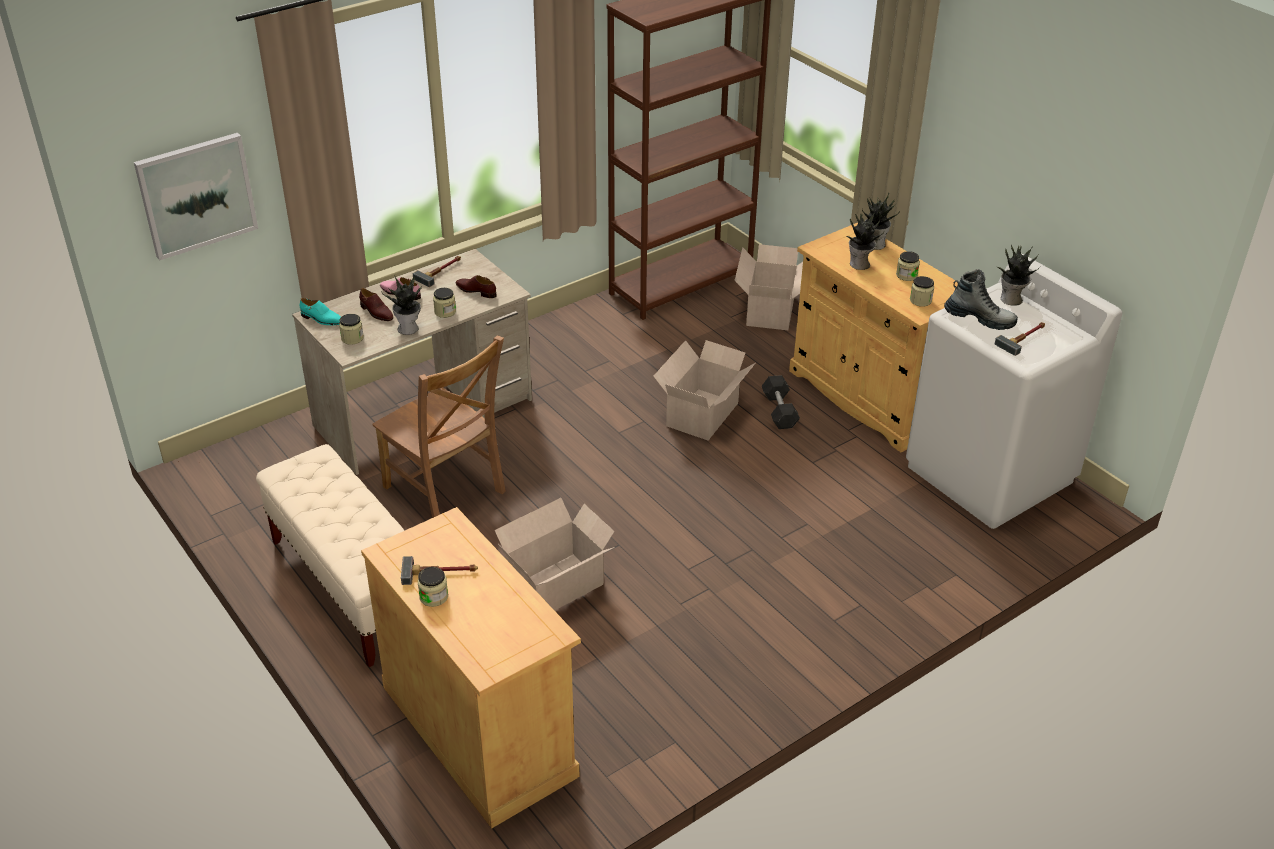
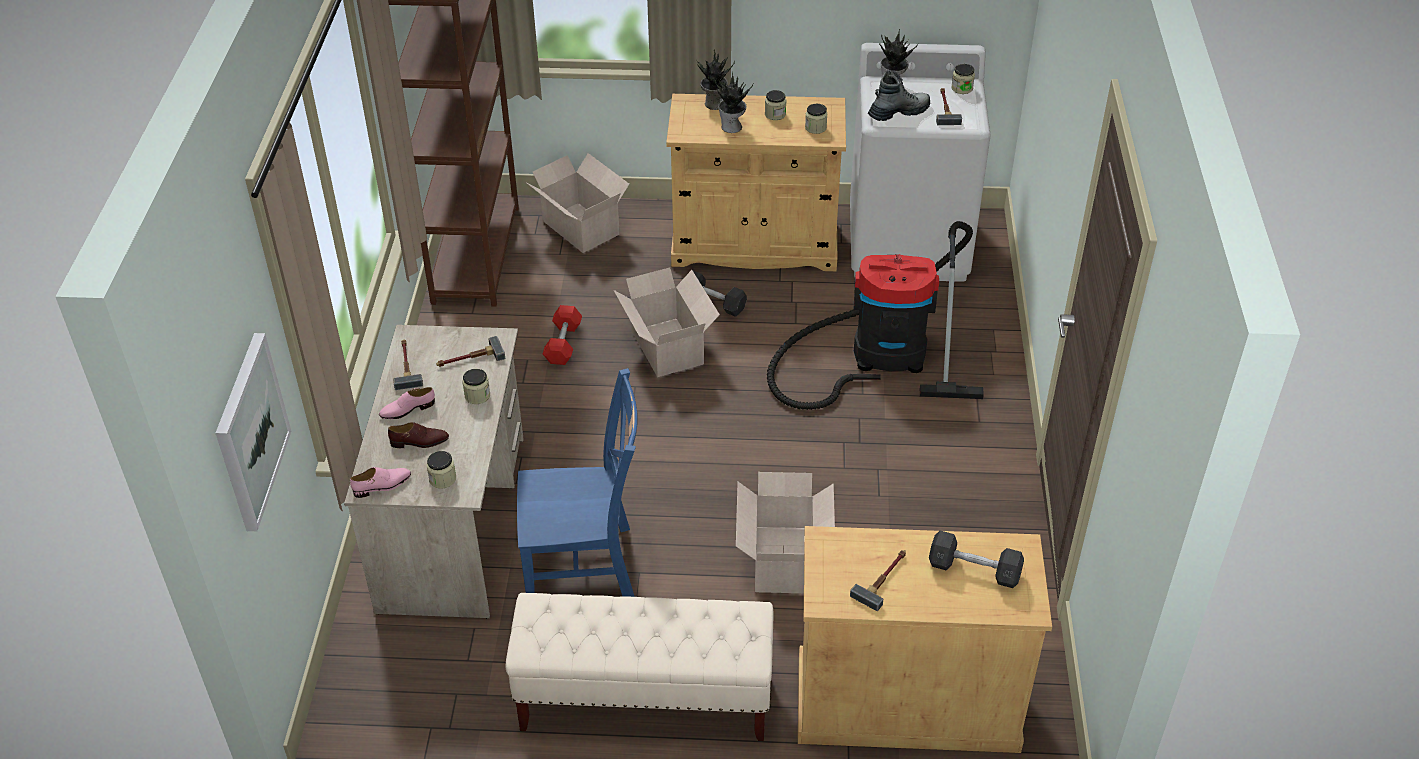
camera: 50 degrees left, 5 degrees up
turquoise shoe [300,298,341,325] -> pink shoe [350,467,411,498]
brown chair [372,335,506,518] -> blue chair [517,368,638,597]
potted plant [381,275,422,335] -> none
jar [418,567,448,607] -> jar moved to [951,64,975,94]
brown shoe [456,275,497,298] -> hammer [436,336,505,367]
none -> red dumbbell [543,305,582,365]
none -> vacuum cleaner [767,221,984,410]
none -> grey dumbbell [929,531,1024,588]

